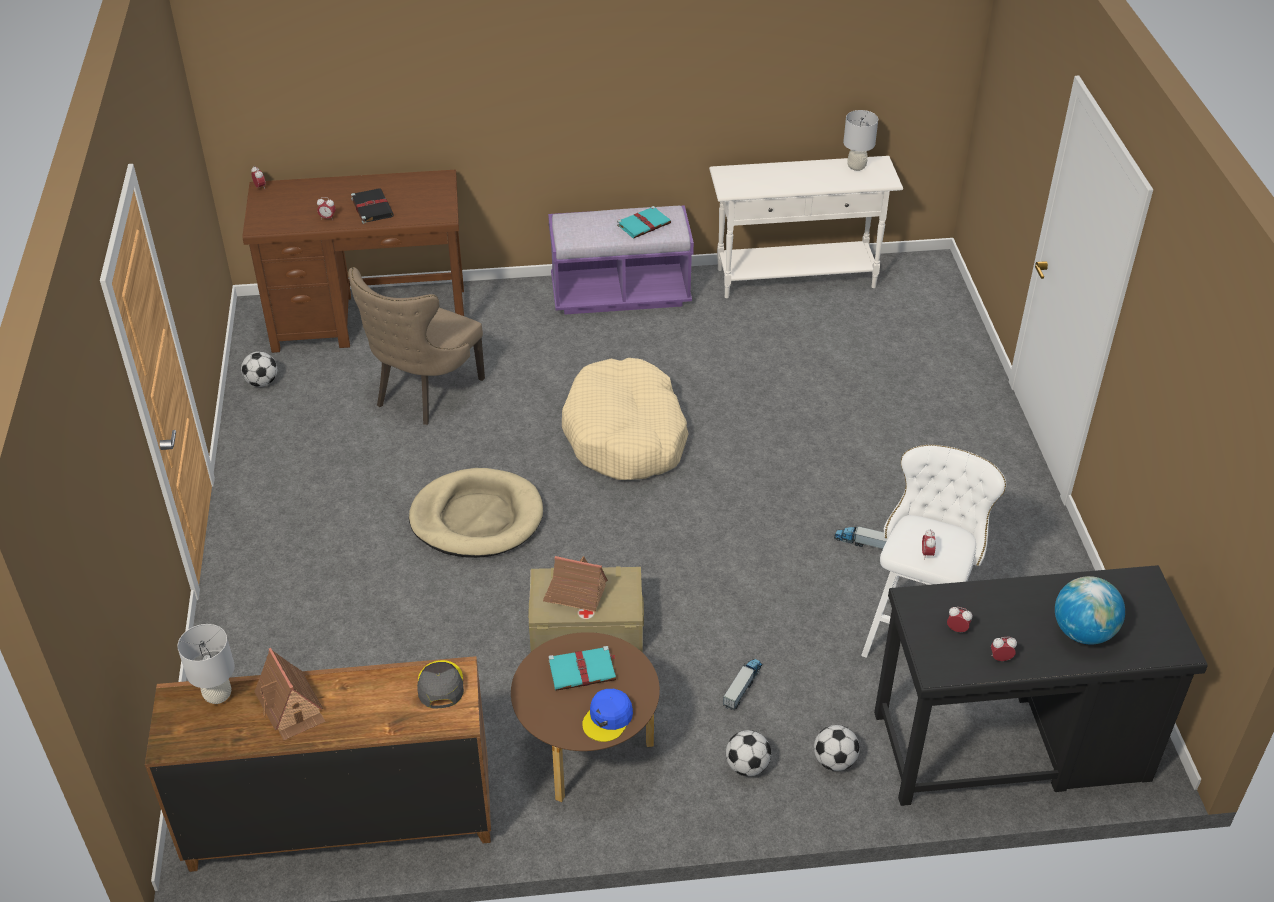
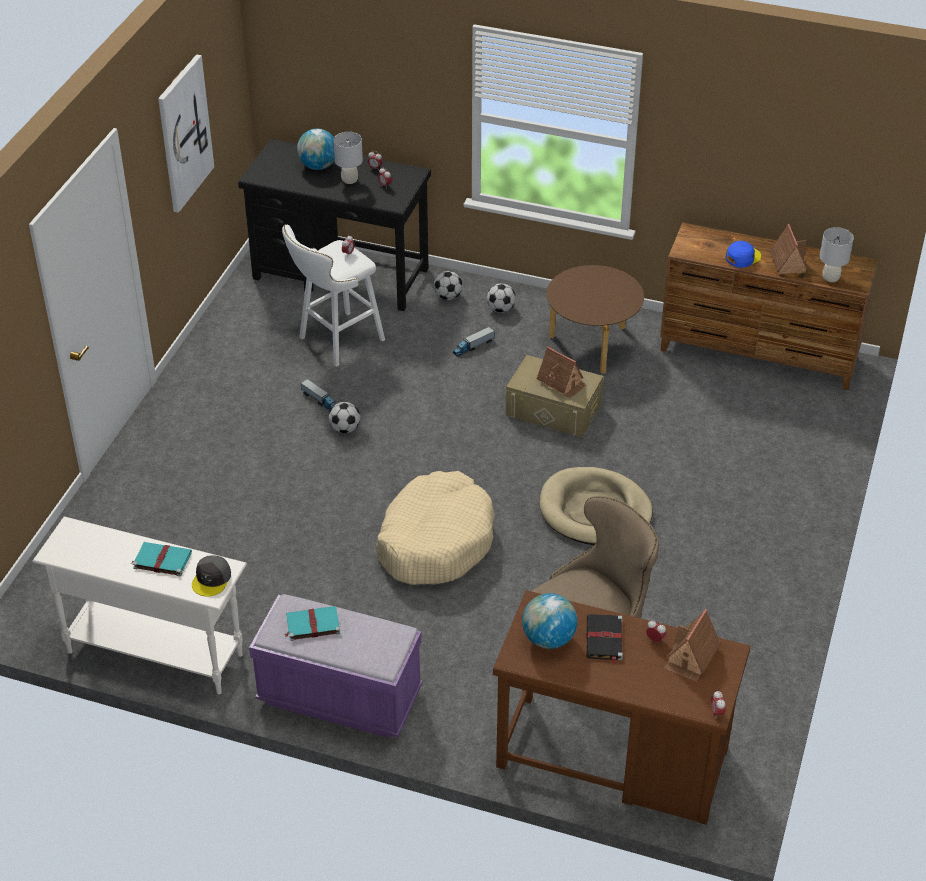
camera: 155 degrees left, 0 degrees up
football [241,351,277,387] -> football moved to [329,402,360,433]
grey cap [417,660,464,708] -> grey cap moved to [192,555,231,596]
turquoise book [548,646,616,691] -> turquoise book moved to [132,542,192,576]
blue cap [582,689,633,742] -> blue cap moved to [725,241,761,268]
grey table lamp [843,110,878,171] -> grey table lamp moved to [334,132,363,184]
none -> picture [158,54,214,213]
none -> globe [522,593,577,649]
none -> toy house [665,608,721,682]

